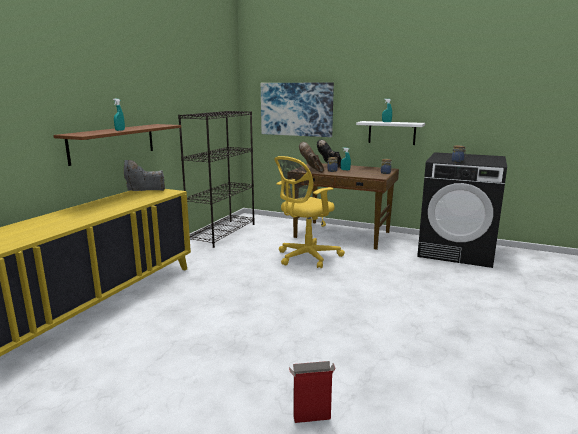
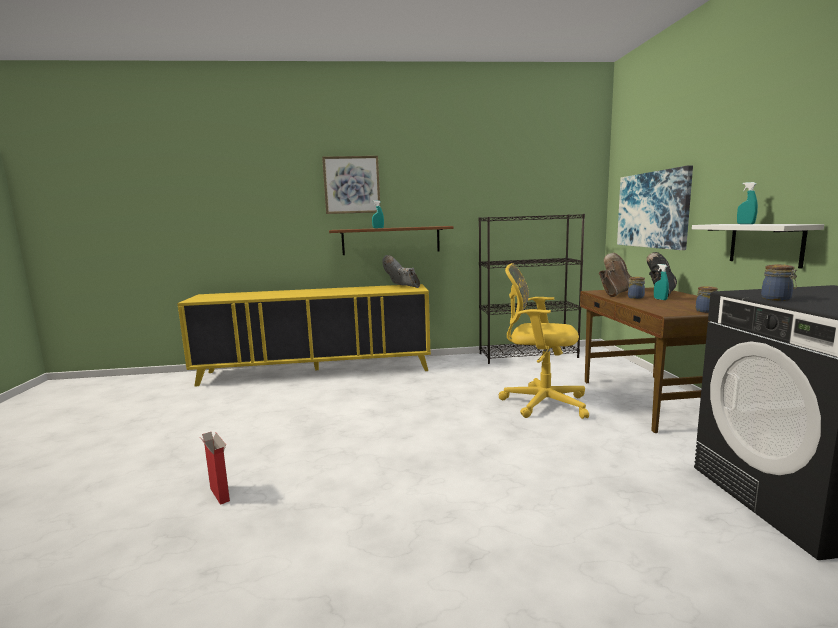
camera: 60 degrees right, 5 degrees down
none -> picture [322,156,380,214]

